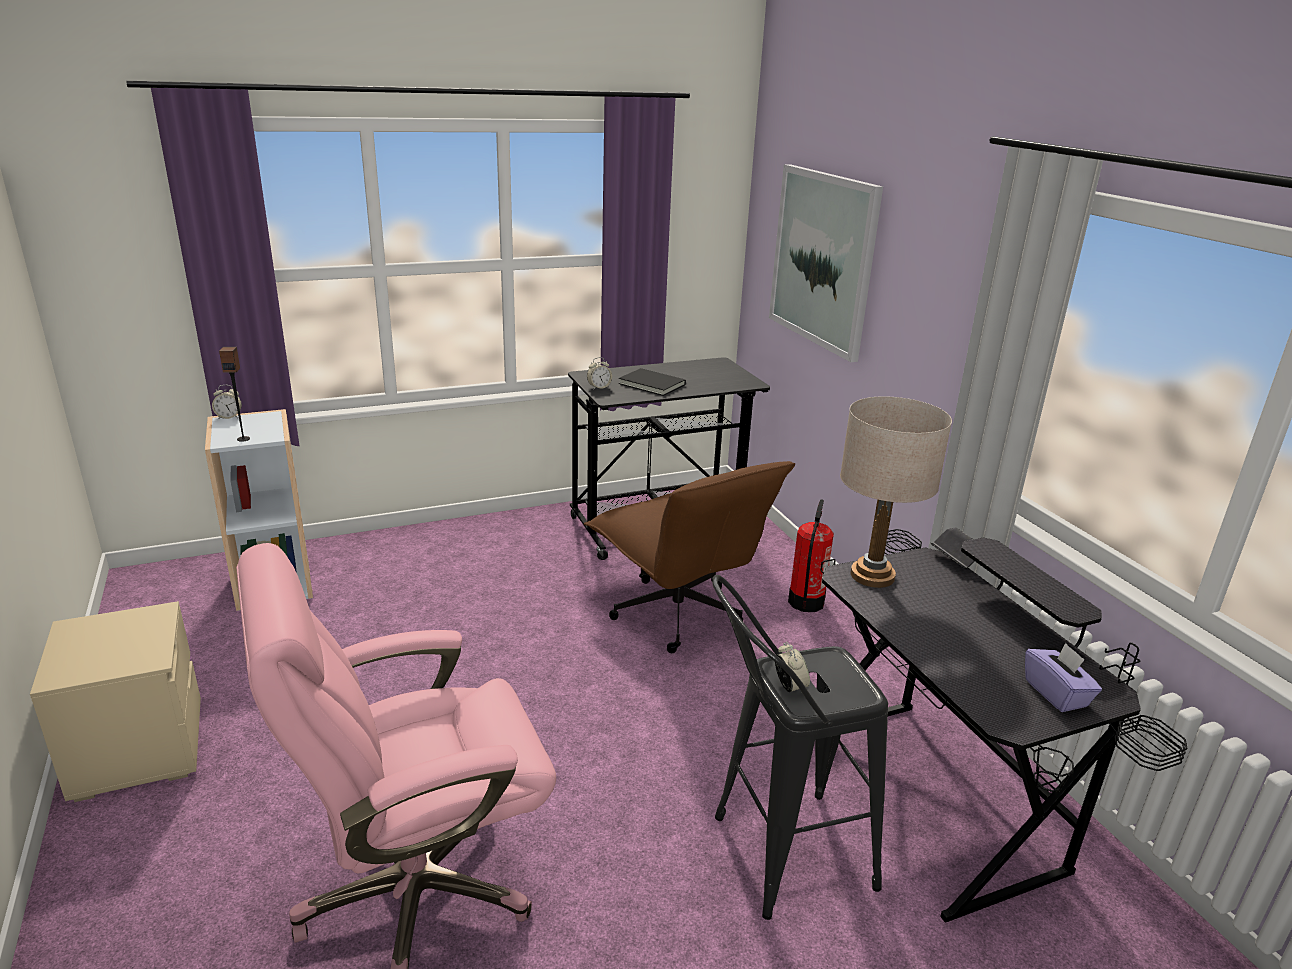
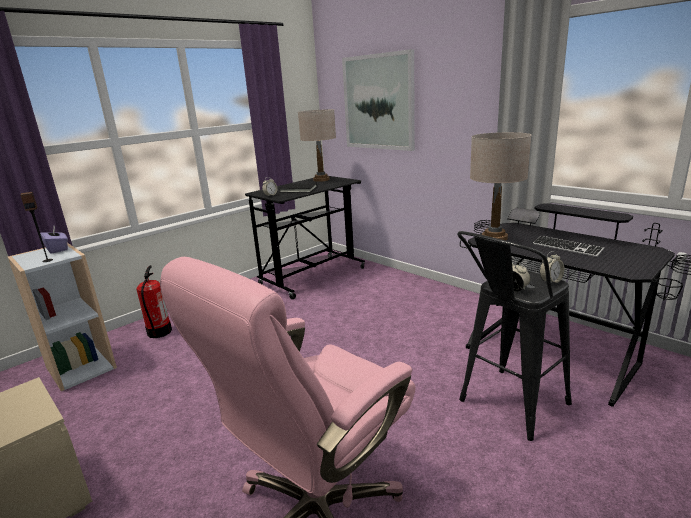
camera: 20 degrees left, 5 degrees down
alarm clock [212,385,242,419] -> alarm clock moved to [540,251,564,283]
brown office chair [584,461,795,653] -> none
fire extinguisher [788,500,834,612] -> fire extinguisher moved to [137,265,172,338]
purple tissue box [1025,643,1102,712] -> purple tissue box moved to [40,226,68,254]
none -> beige table lamp [298,109,336,182]
none -> keyboard [533,236,604,257]

